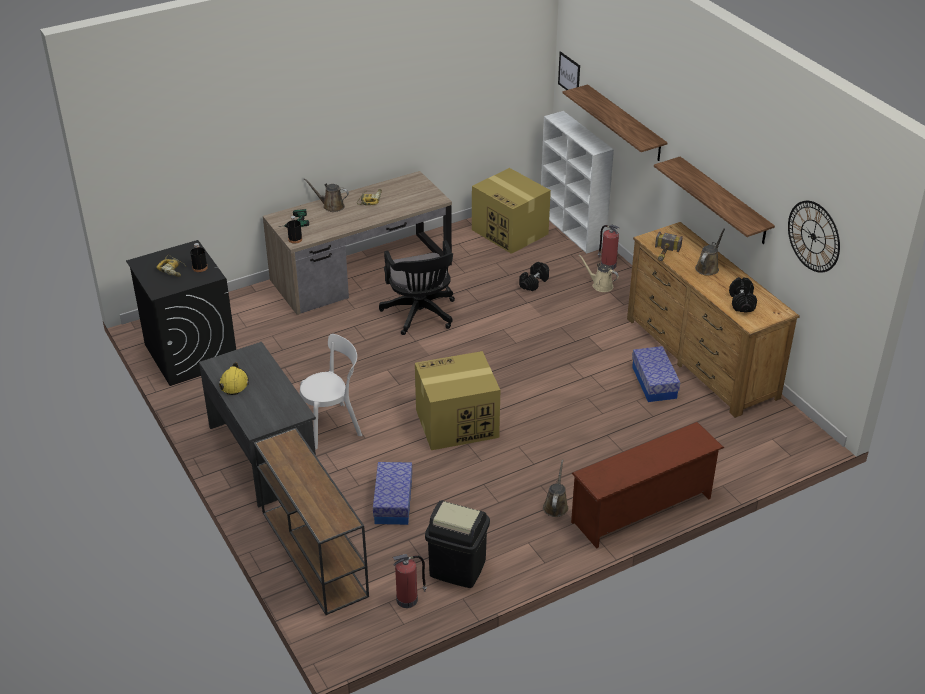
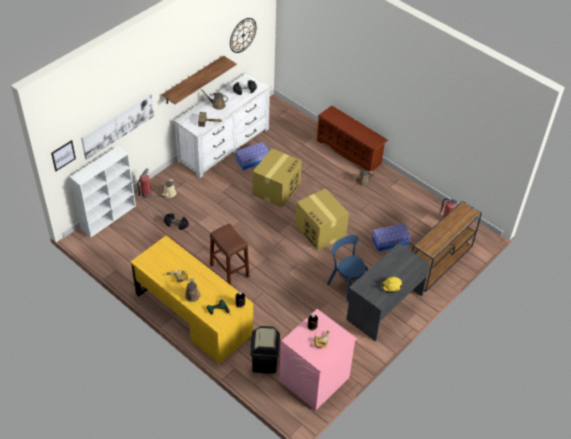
camera: 110 degrees left, 10 degrees up
black washing machine [126,240,236,386] -> pink washing machine [279,309,357,410]
brown desk [263,171,452,315] -> yellow desk [131,235,253,364]
white chair [300,334,362,449] -> blue chair [327,235,368,302]
black office chair [379,240,455,335] -> brown stool [210,223,250,285]
black trash can [425,500,490,588] -> black trash can moved to [250,326,280,374]
cardboard box [472,168,551,254] -> cardboard box moved to [252,148,302,208]
shelf [563,84,668,161] -> picture [81,94,154,160]
brown dresser [627,222,800,418] -> white dresser [173,72,271,178]

